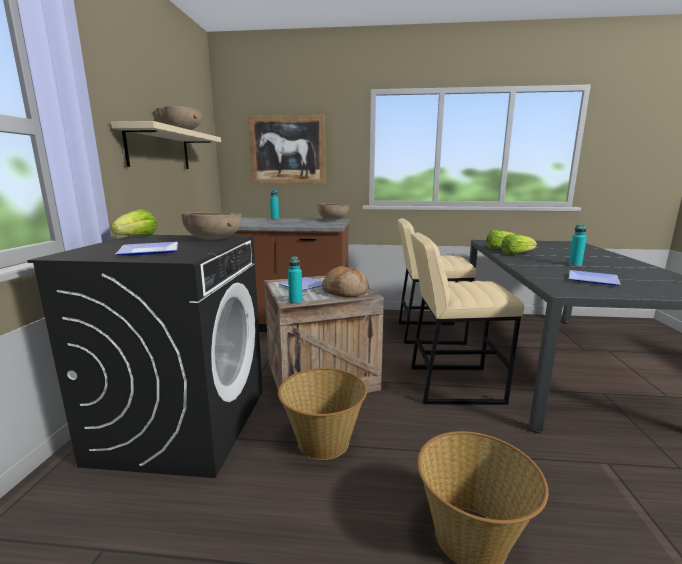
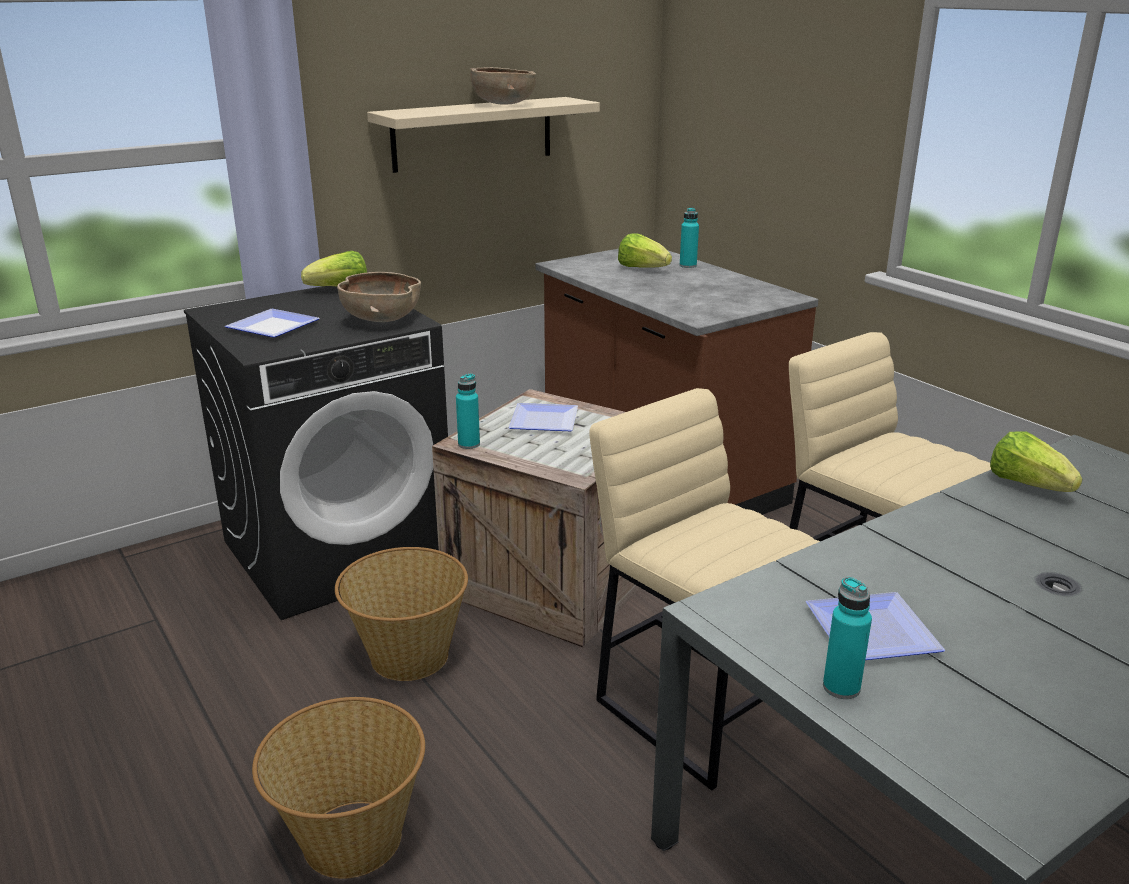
camera: 50 degrees right, 10 degrees up
picture [248,115,326,184] -> none
brown bowl [317,203,349,220] -> none
bread [322,266,369,297] -> none
lettuce [501,234,537,254] -> lettuce moved to [618,233,672,267]
turquoise bottle [568,225,587,266] -> turquoise bottle moved to [823,577,872,699]

